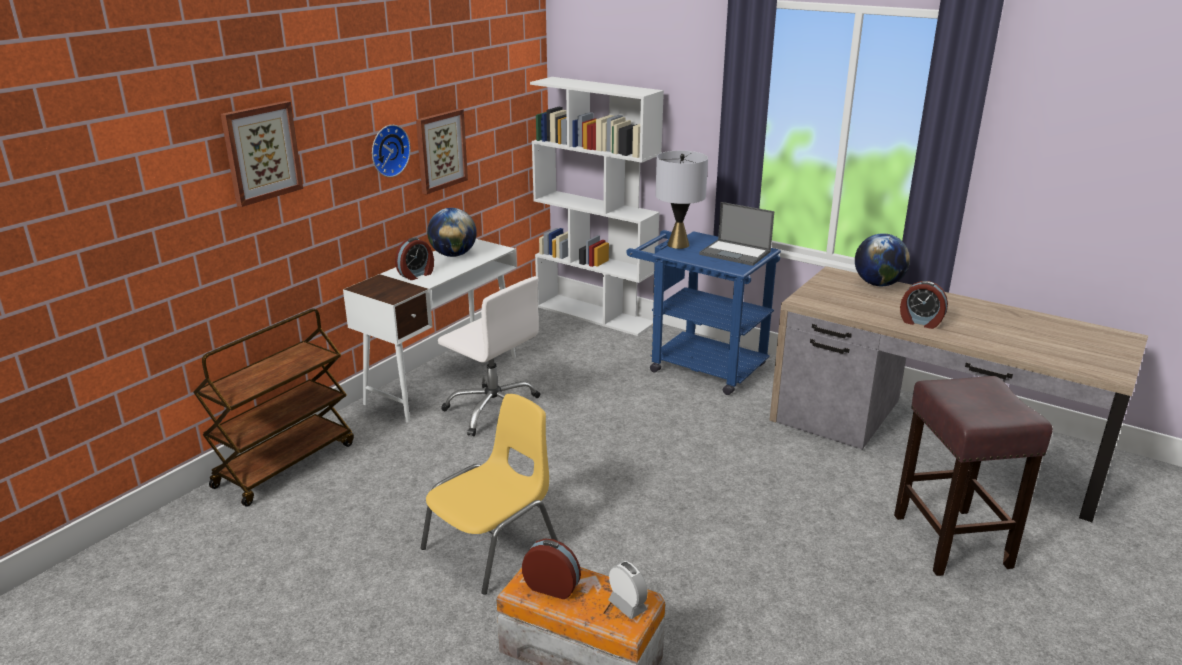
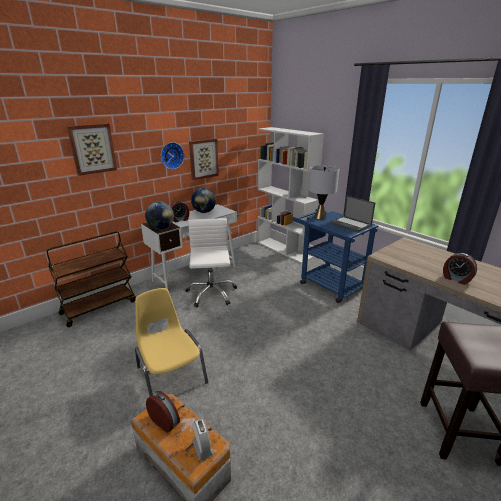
camera: 15 degrees right, 0 degrees up
yellow chair [421,394,558,595] -> yellow chair turned 90 degrees counterclockwise [135,288,208,396]
white office chair [438,276,540,436] -> white office chair turned 150 degrees counterclockwise [185,218,237,307]
globe [855,233,910,286] -> globe moved to [145,201,174,229]

